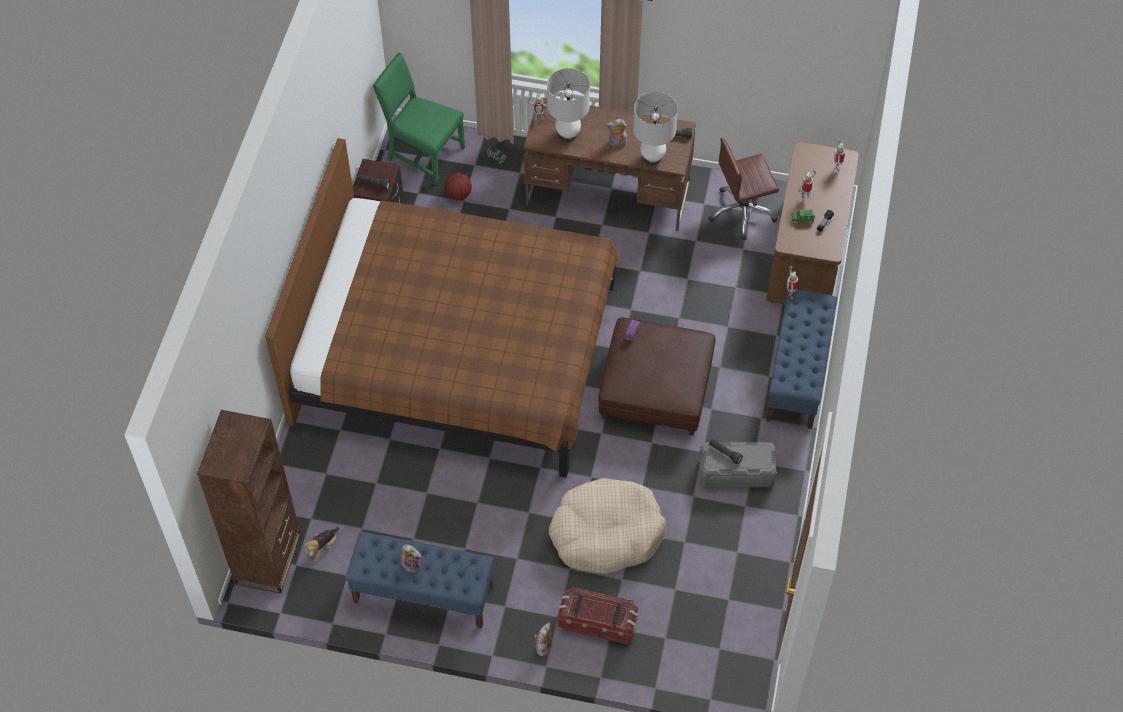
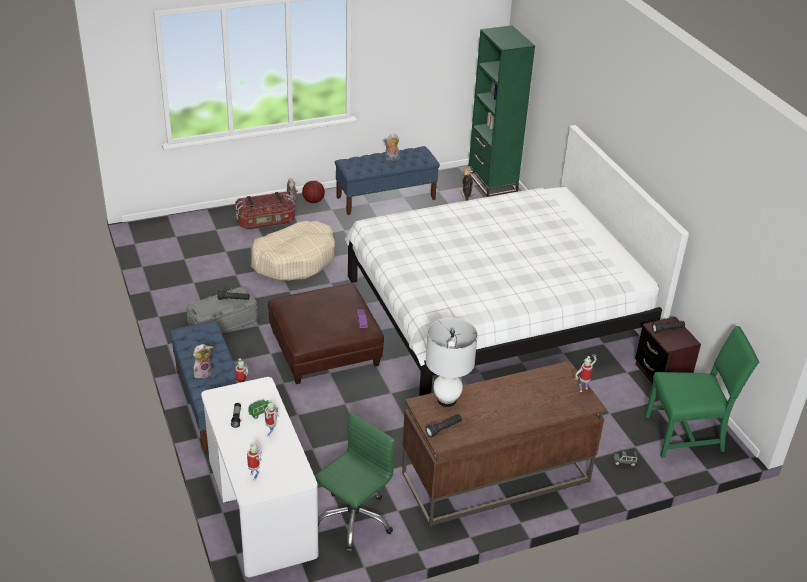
camera: 145 degrees right, 20 degrees down
brown bookcase [197,410,301,594] -> green bookcase [468,25,535,197]
brown bed [265,138,619,478] -> white bed [345,125,689,396]
basketball [444,173,472,200] -> basketball moved to [302,181,325,203]
white table lamp [547,68,590,142] -> none
plush toy [606,119,627,147] -> plush toy moved to [193,344,213,379]
brown office chair [709,138,779,240] -> green office chair [314,412,395,552]
brown desk [767,141,859,304] -> white desk [201,377,318,577]

